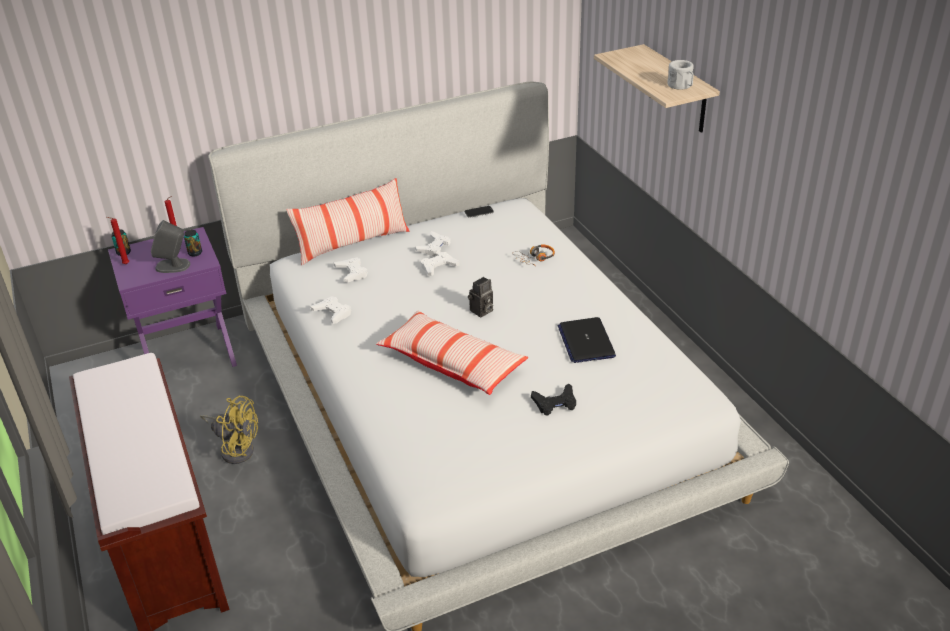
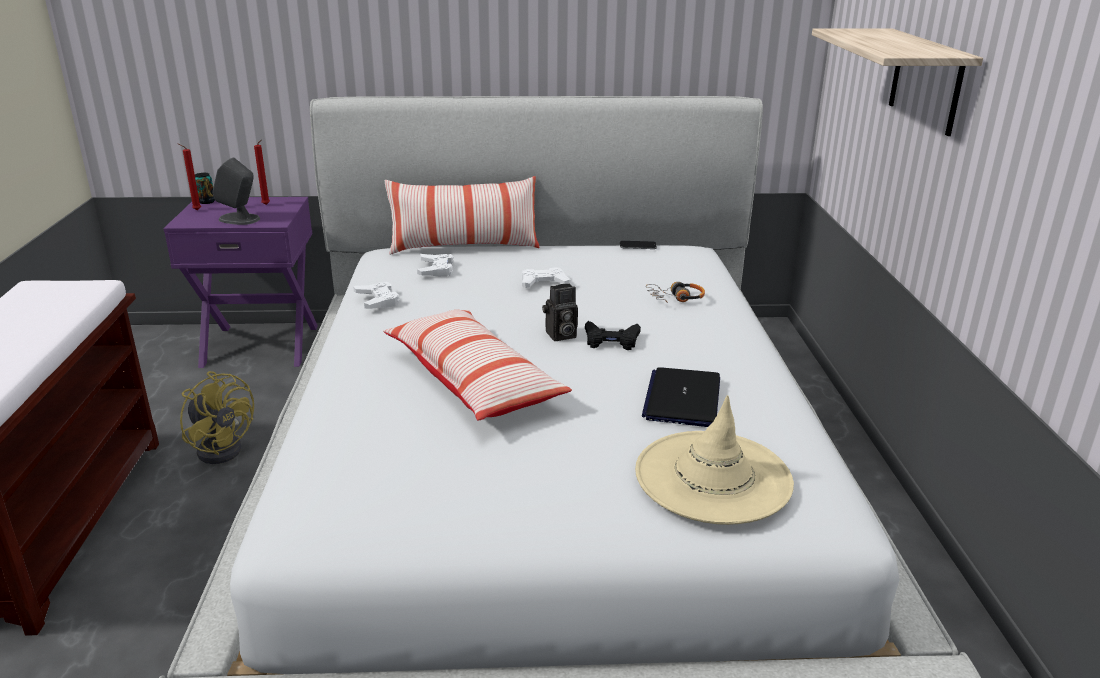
camera: 20 degrees right, 10 degrees down
can [184,230,202,257] -> none
white game controller [415,231,450,256] -> none
black game controller [531,383,576,415] -> black game controller moved to [585,321,641,350]
white mug [667,60,694,90] -> none
none -> beige hat [635,395,794,525]

